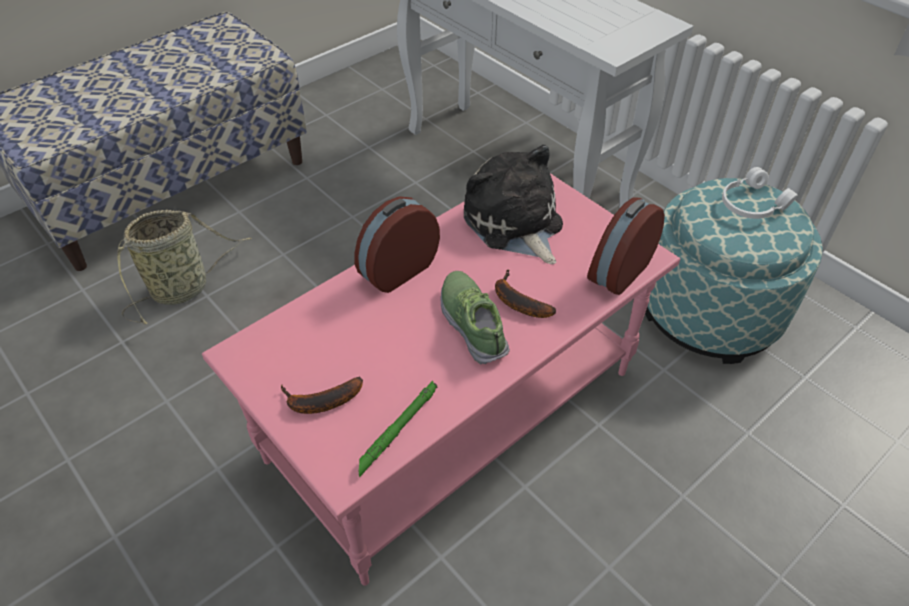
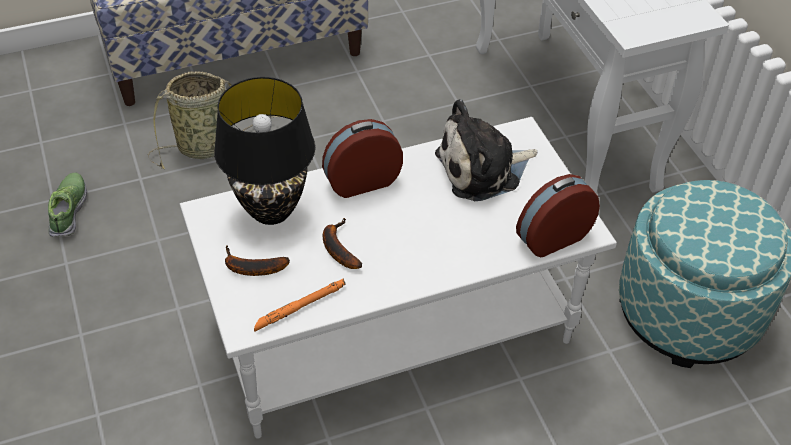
camera: 20 degrees right, 0 degrees up
pink coffee table [202,173,680,586] -> white coffee table [180,117,617,439]
green flashlight [359,381,437,478] -> orange flashlight [254,278,346,332]
shoe [441,271,510,364] -> shoe moved to [48,172,87,237]
plush toy [464,145,563,264] -> plush toy turned 105 degrees counterclockwise [435,99,537,201]
banana [495,269,556,318] -> banana moved to [323,218,362,269]
white headphones [722,167,798,219] -> none
none -> black table lamp [214,77,315,225]

